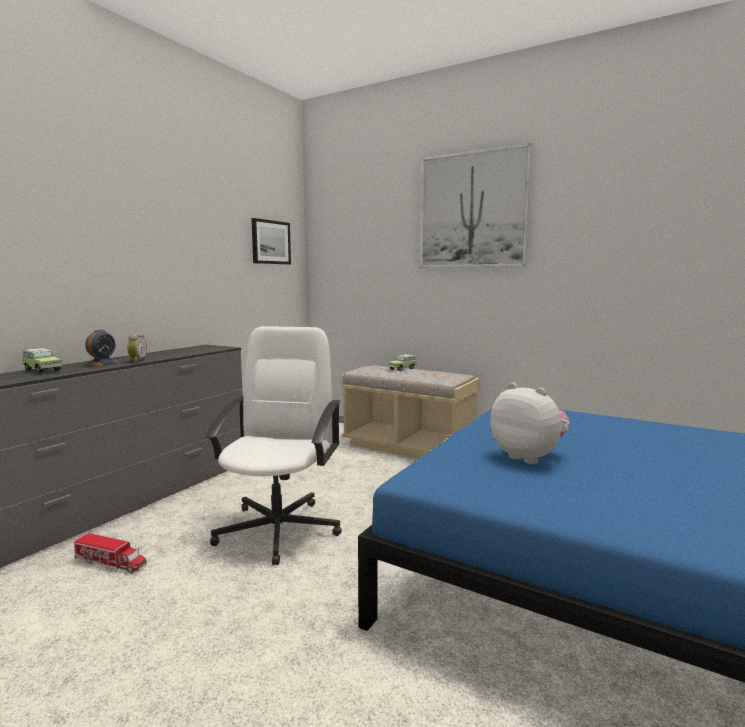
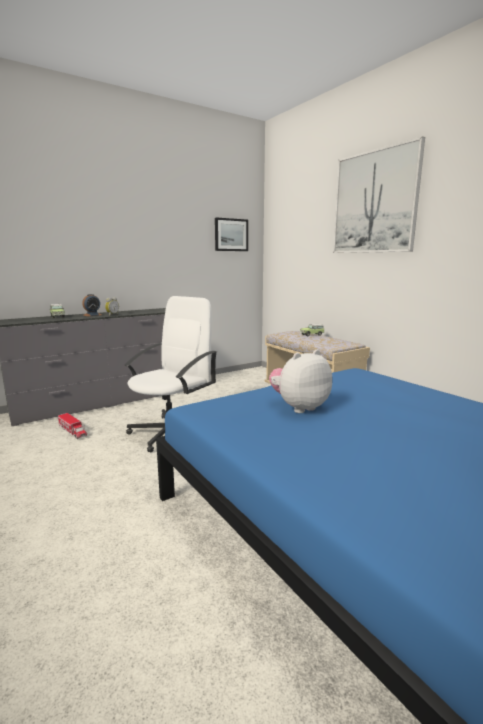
camera: 25 degrees right, 5 degrees up
plush toy [490,382,570,464] -> plush toy turned 105 degrees counterclockwise [269,350,332,413]

